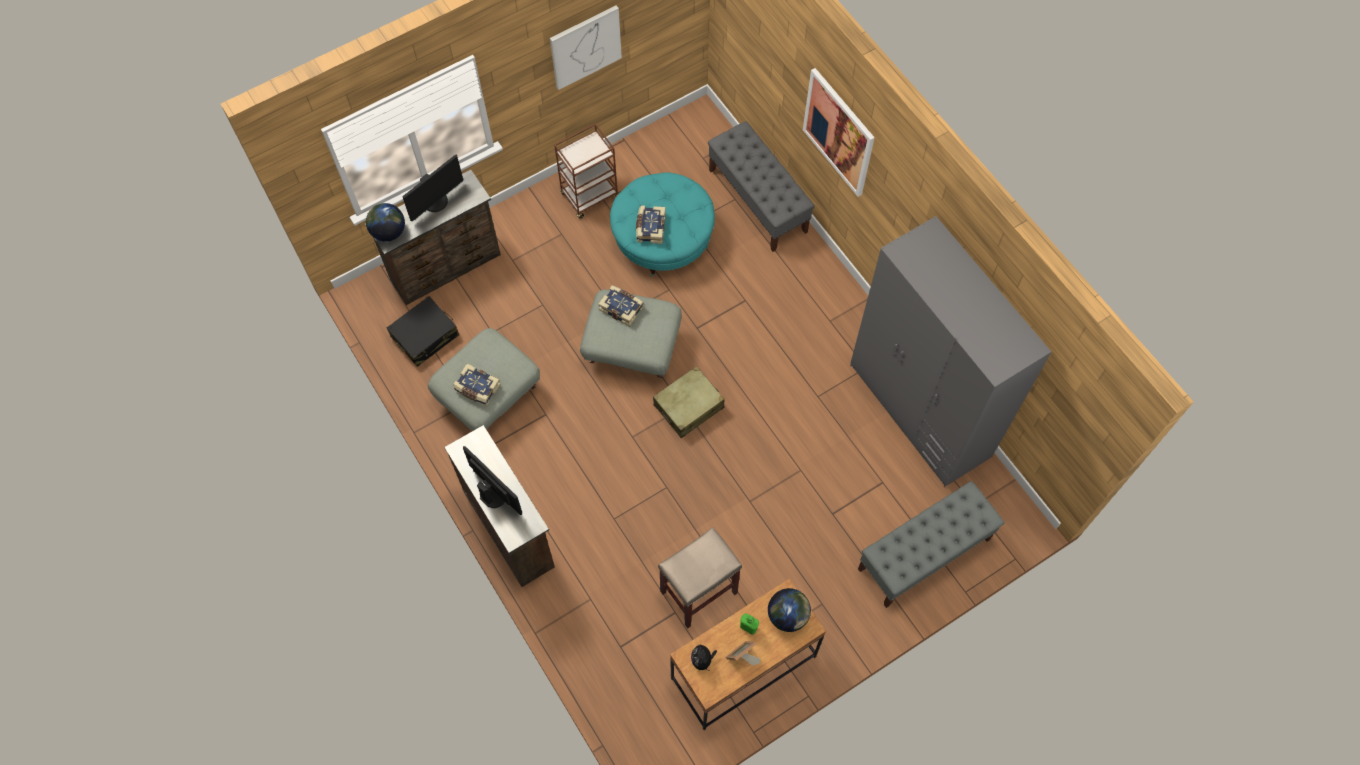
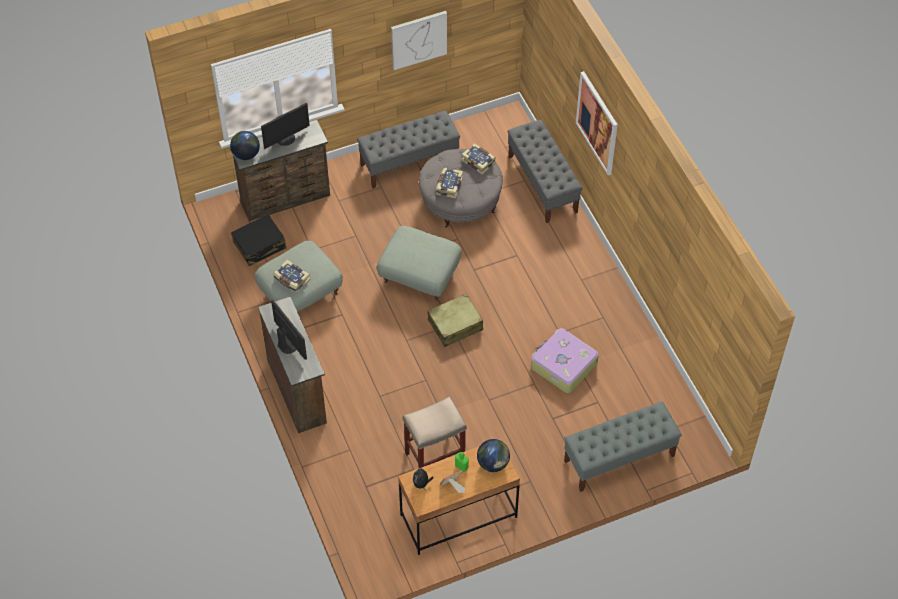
camera: 10 degrees right, 10 degrees down
brown cart [554,123,621,219] -> grey bench [357,110,460,189]
book [598,285,644,327] -> book moved to [461,144,496,175]
turquoise ottoman [610,172,715,277] -> grey ottoman [419,149,503,228]
grey wardrobe [850,216,1052,487] -> none
none -> suitcase [531,328,599,393]

